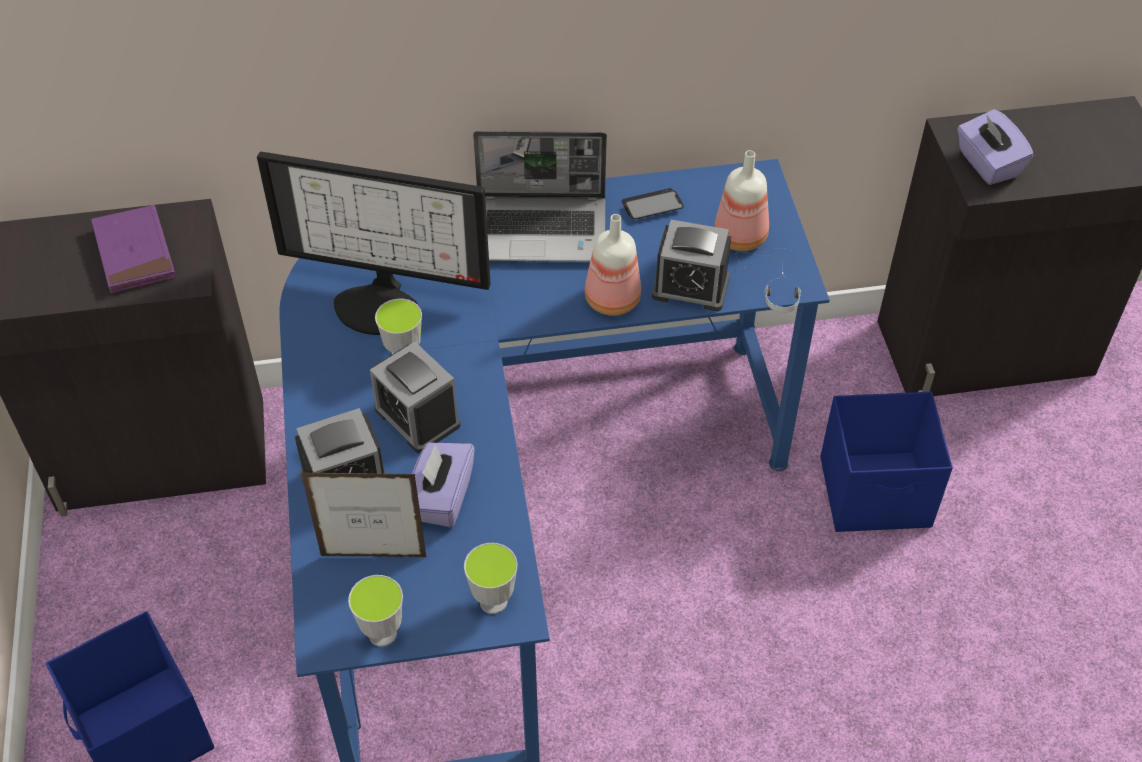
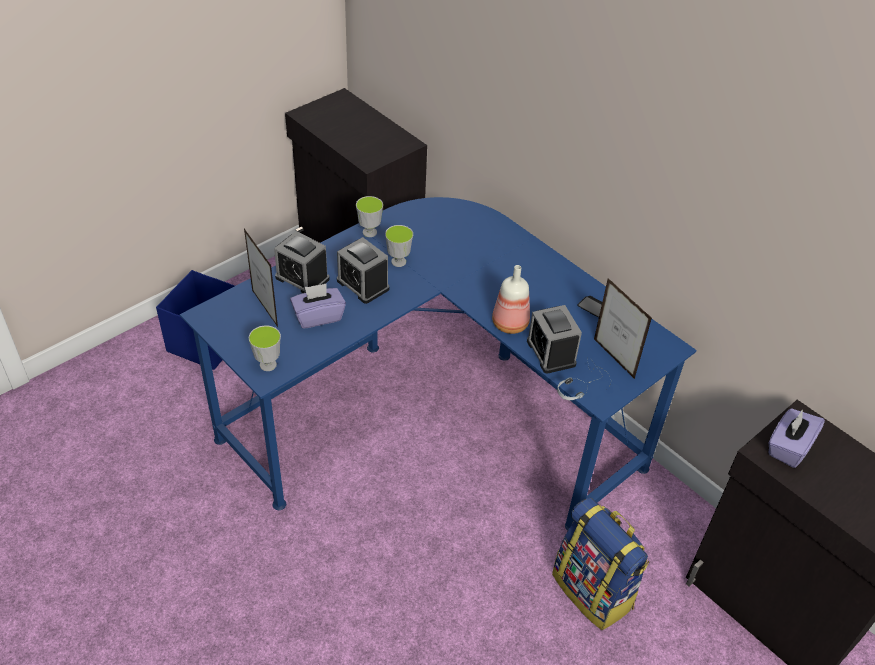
camera: 55 degrees right, 5 degrees down
purple book [91,205,176,293] -> none
monitor [257,152,491,335] -> none
cup [348,575,403,647] -> cup moved to [356,196,383,237]
alarm clock [370,342,460,453] -> alarm clock turned 60 degrees counterclockwise [337,237,389,304]
laptop [473,131,607,262] -> none
bottle [714,150,769,251] -> picture frame [594,278,652,379]
blue storage box [820,392,953,532] -> backpack [552,498,649,630]

